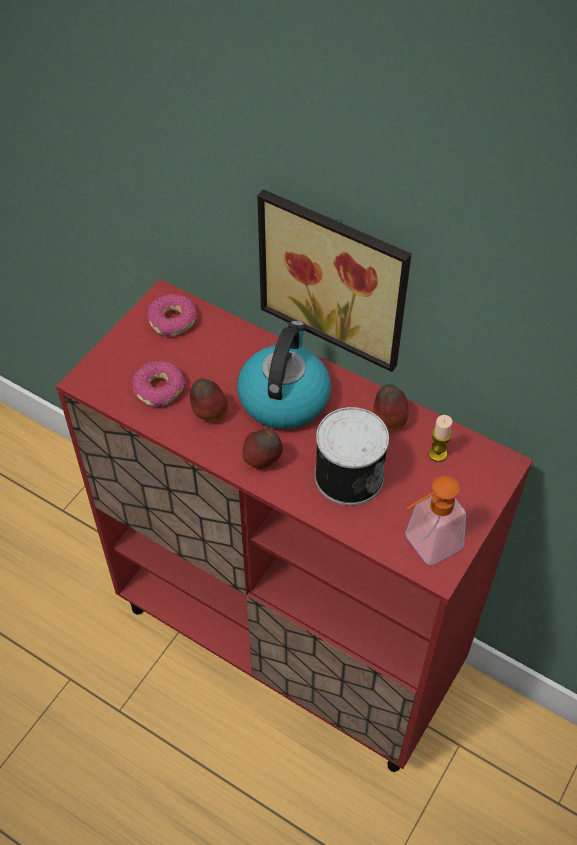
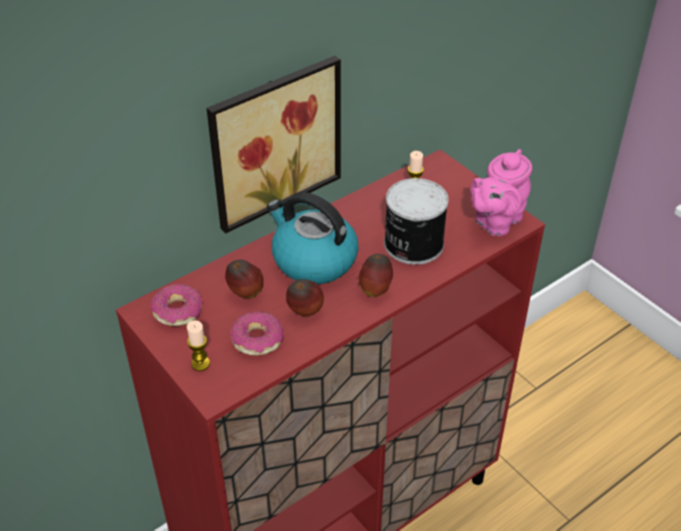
camera: 70 degrees left, 10 degrees down
apple [373,384,409,430] -> apple moved to [225,260,263,298]
soap dispenser [405,476,466,565] -> pink teapot [470,149,532,236]
none -> candle [187,320,210,371]

